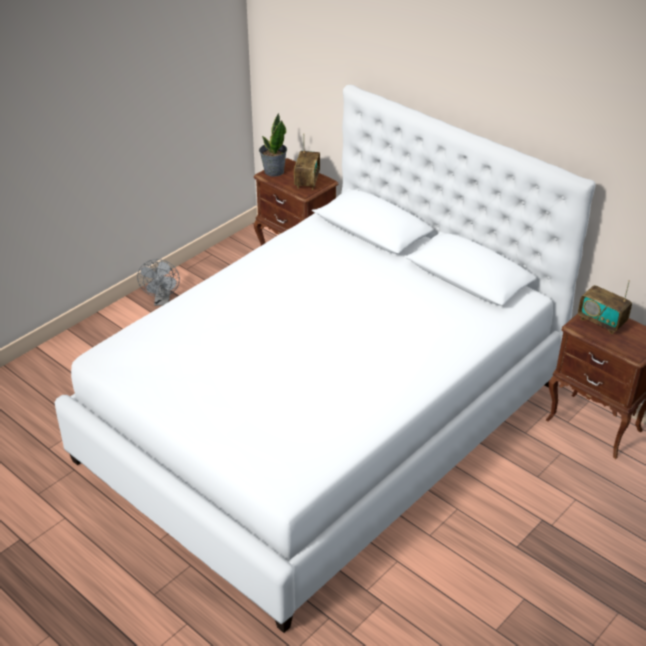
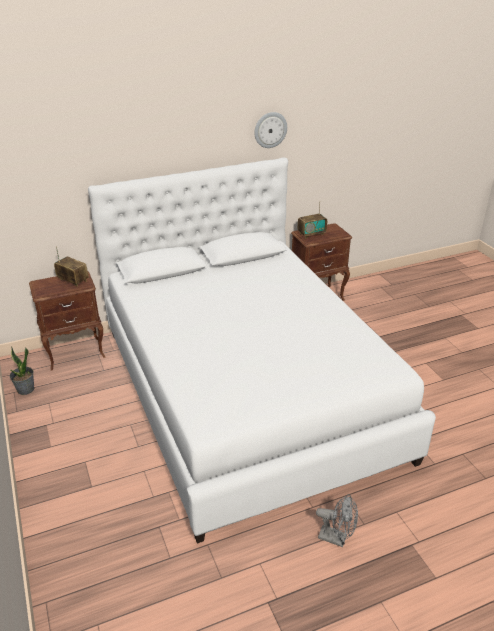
camera: 65 degrees left, 5 degrees down
grey fan [137,259,180,306] -> grey fan moved to [316,494,358,547]
potted plant [259,113,287,177] -> potted plant moved to [10,346,34,395]
none -> wall clock [254,112,287,148]

